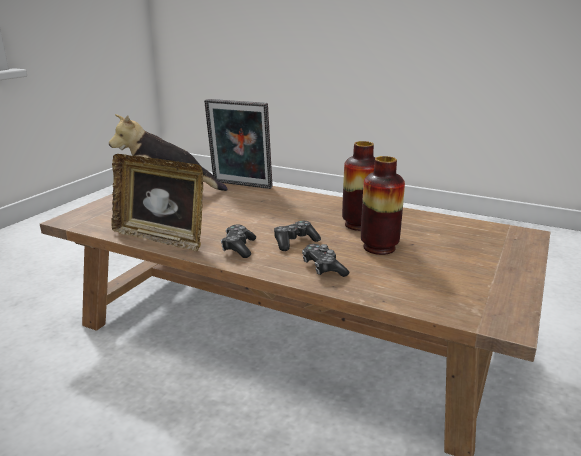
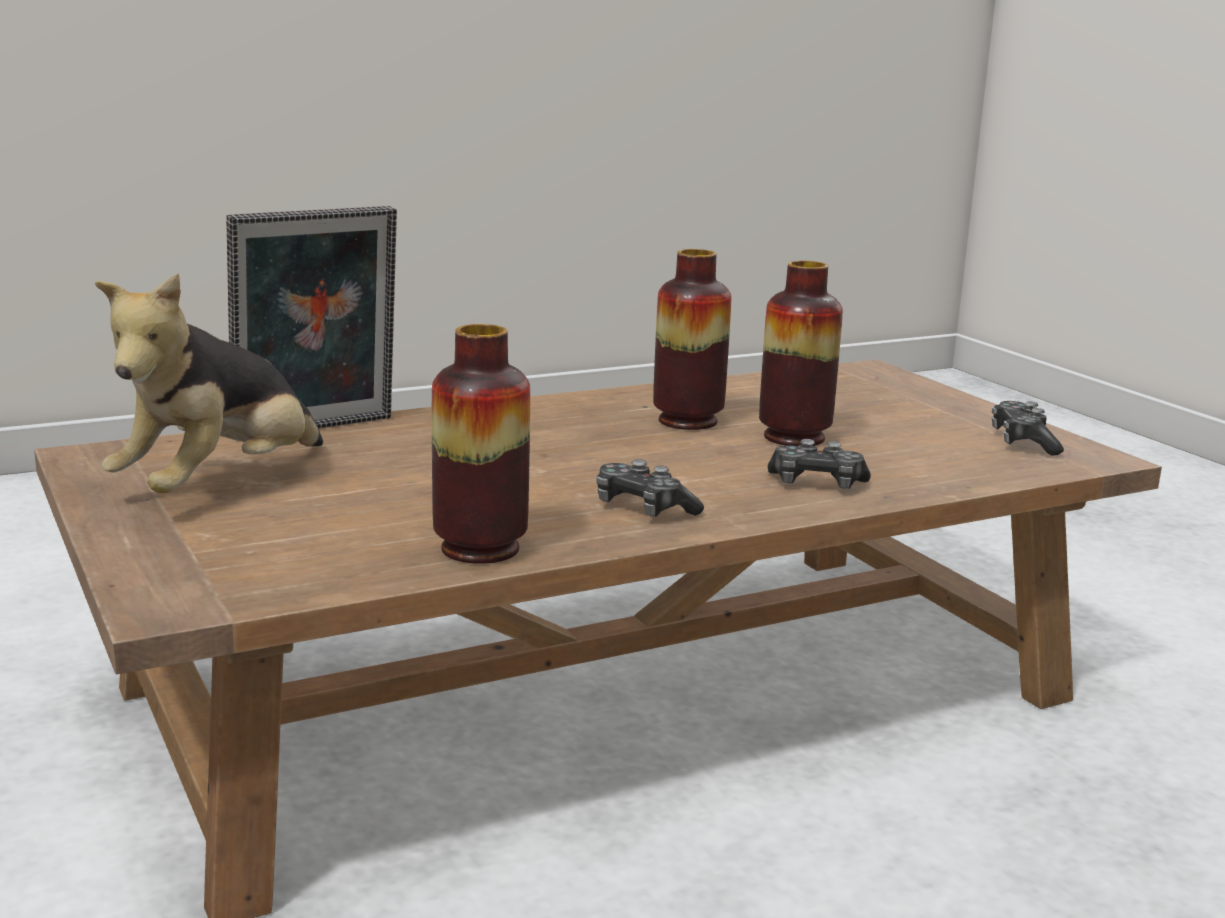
camera: 55 degrees left, 5 degrees down
picture frame [111,154,203,251] -> vase [432,324,530,564]
game controller [274,221,321,251] -> game controller moved to [992,401,1064,456]

